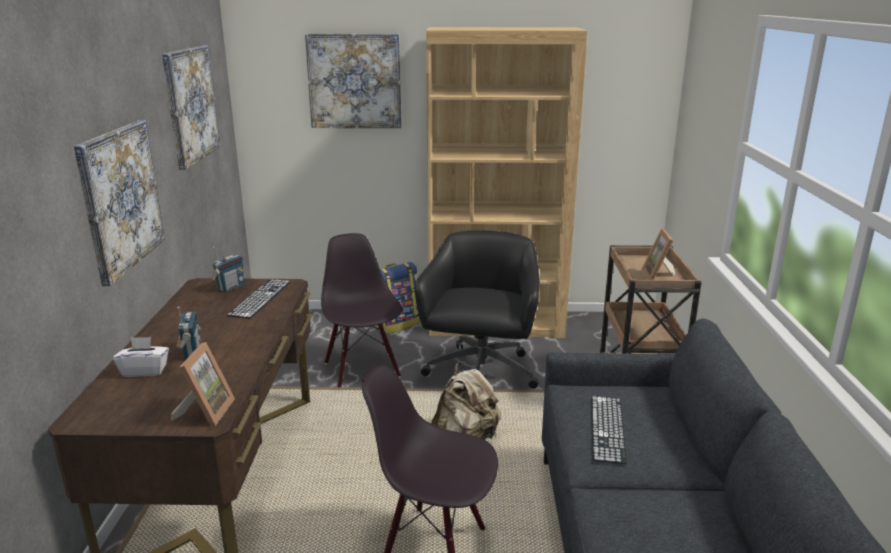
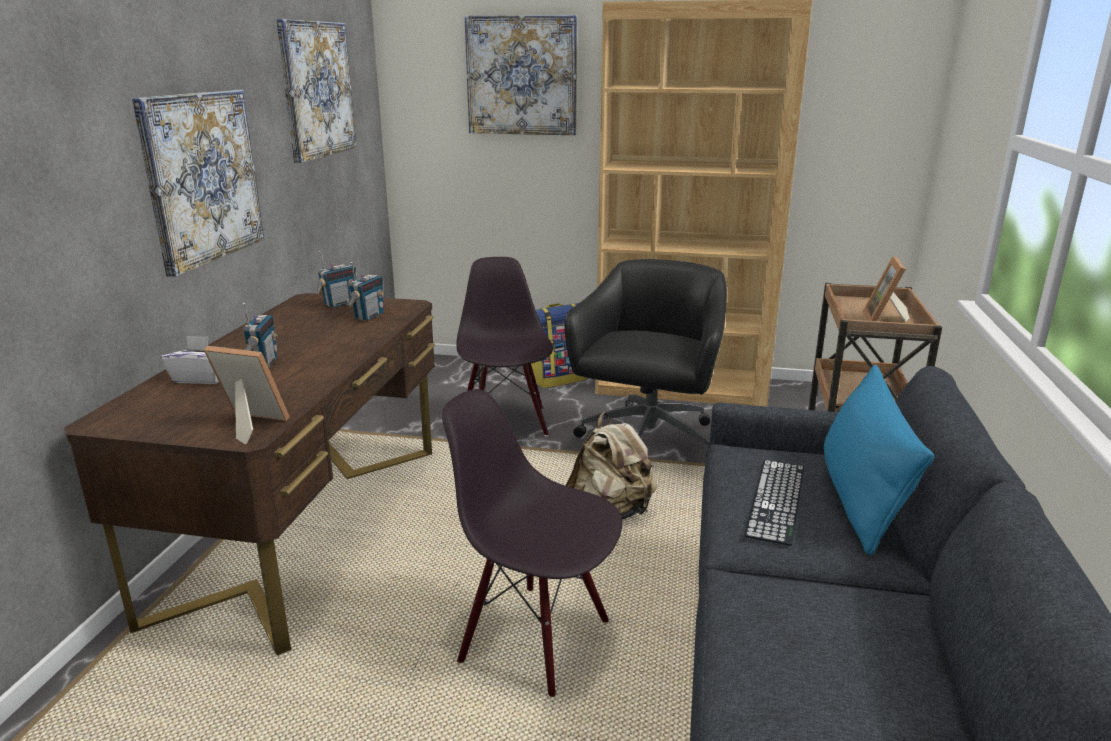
camera: 10 degrees right, 0 degrees up
picture frame [171,342,235,427] -> picture frame turned 90 degrees counterclockwise [204,346,290,444]
keyboard [226,279,291,319] -> radio [347,262,384,321]
none -> blue pillow [824,365,934,555]

